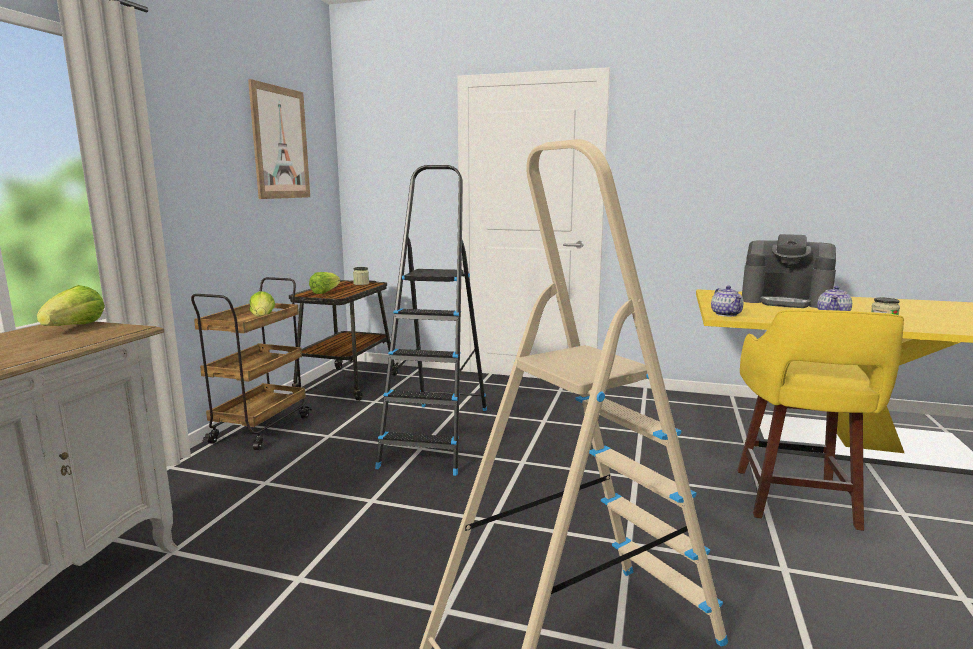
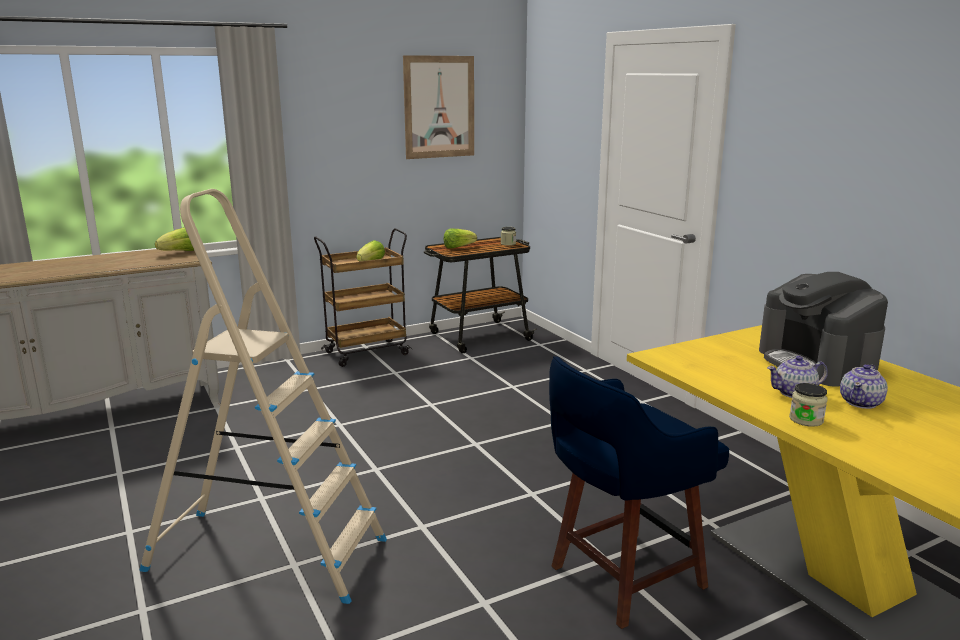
camera: 45 degrees right, 5 degrees up
black step ladder [375,165,487,476] -> none
teapot [711,286,743,317] -> teapot moved to [840,364,888,409]
yellow stool [737,309,904,531] -> blue stool [549,356,729,629]

